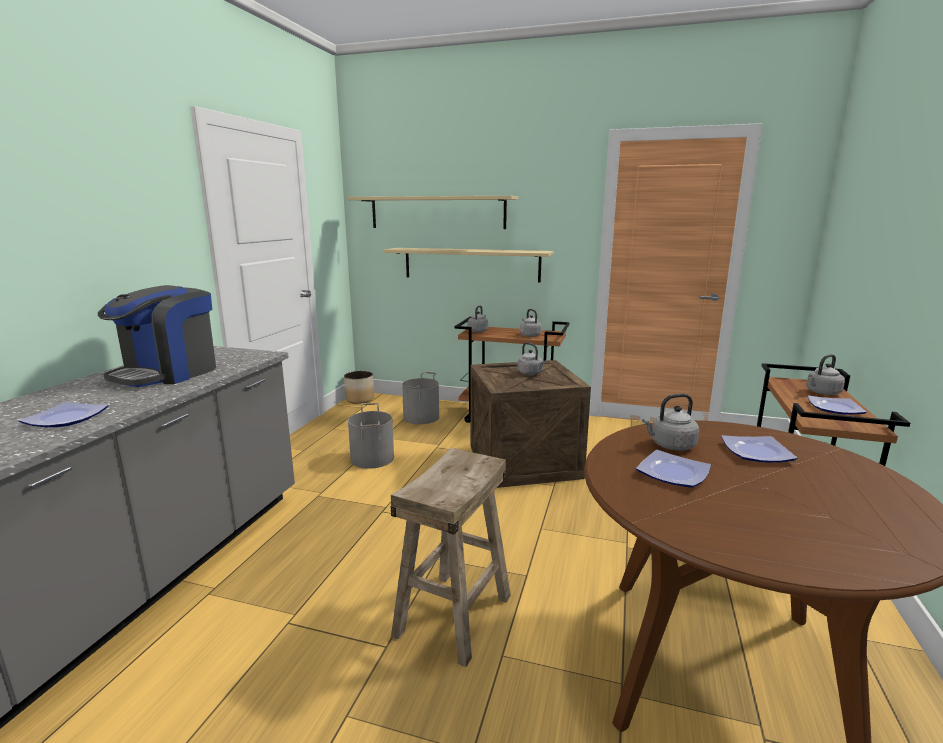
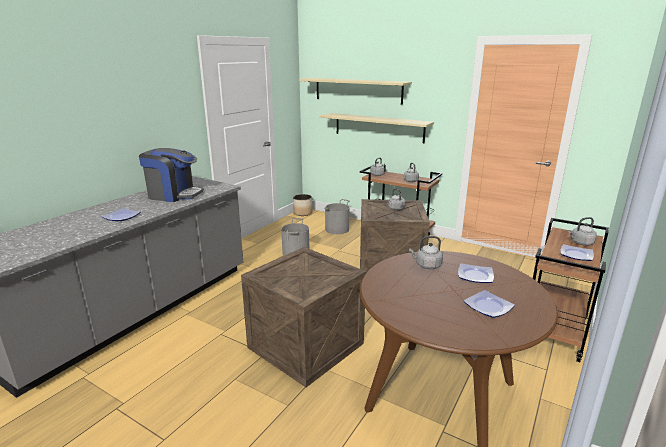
camera: 15 degrees right, 5 degrees up
coffee machine [98,285,216,387] -> coffee machine turned 120 degrees counterclockwise [139,148,204,202]
beige stool [391,448,511,667] -> crate [241,247,366,387]
plate [636,450,711,488] -> plate moved to [464,290,515,318]

